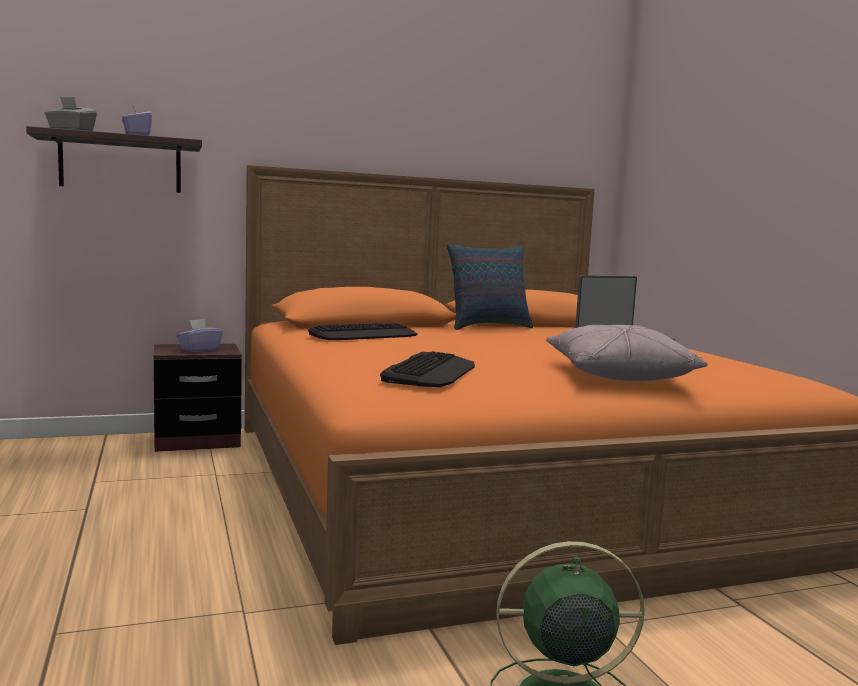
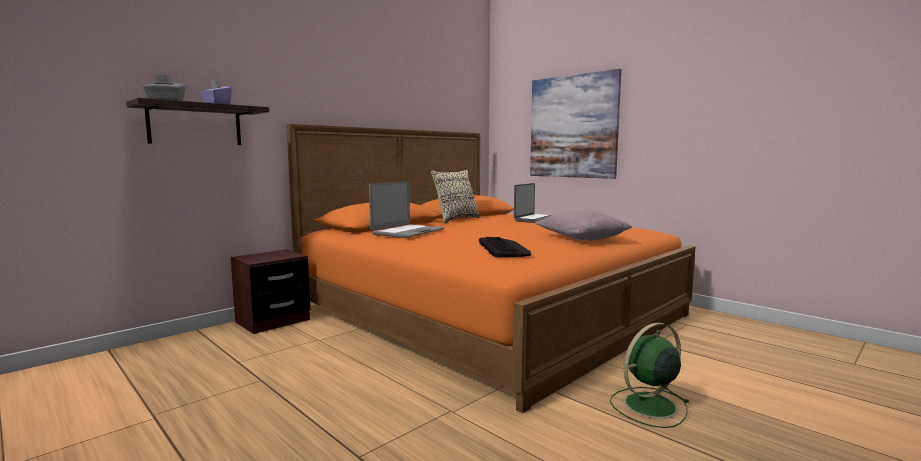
camera: 25 degrees left, 0 degrees up
purple tissue box [177,319,223,352] -> none
keyboard [308,323,417,340] -> laptop [369,181,445,238]
blue pillow [447,243,533,330] -> beige pillow [431,170,480,223]
none -> picture [530,69,622,179]

